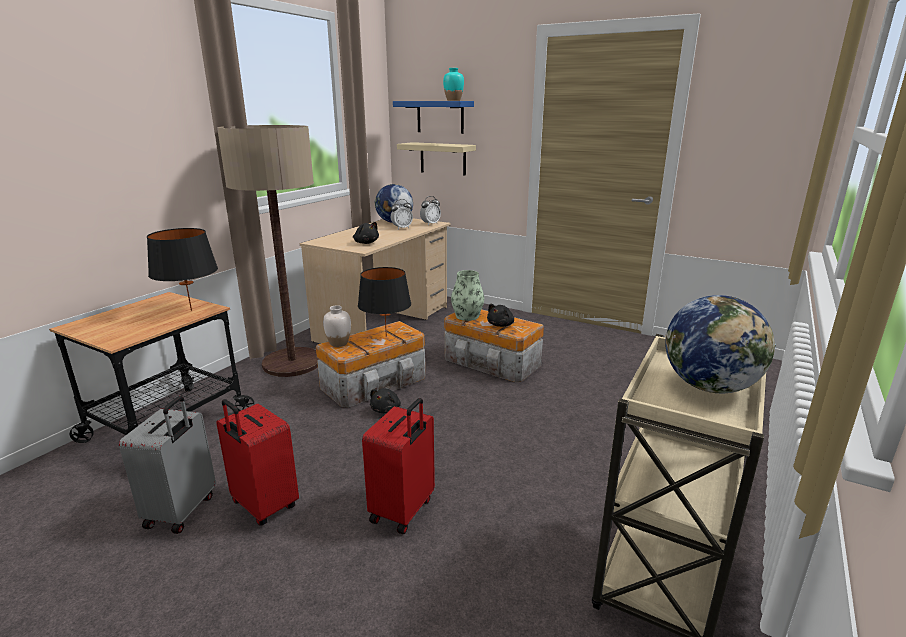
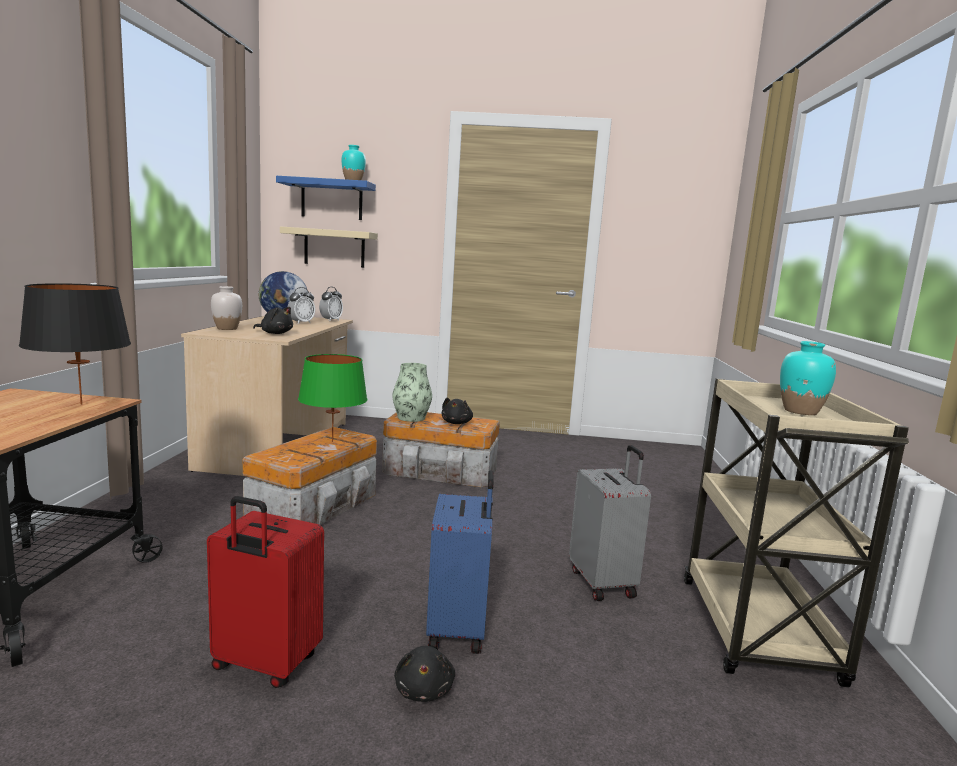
camera: 25 degrees left, 10 degrees down
grey suitcase [119,396,216,534] -> grey suitcase moved to [569,445,651,601]
floor lamp [217,125,319,377] -> none
white vase [323,305,351,347] -> white vase moved to [211,286,242,330]
black table lamp [358,267,411,337] -> green table lamp [298,354,367,442]
red suitcase [362,398,435,534] -> blue suitcase [426,470,494,654]
black plush toy [370,388,401,413] -> black plush toy moved to [394,646,455,702]
globe [665,295,776,393] -> turquoise vase [780,341,836,415]

